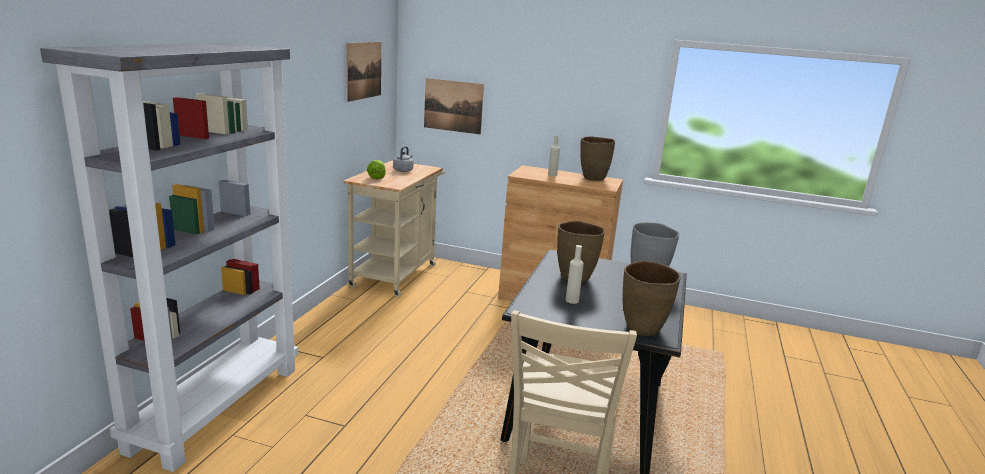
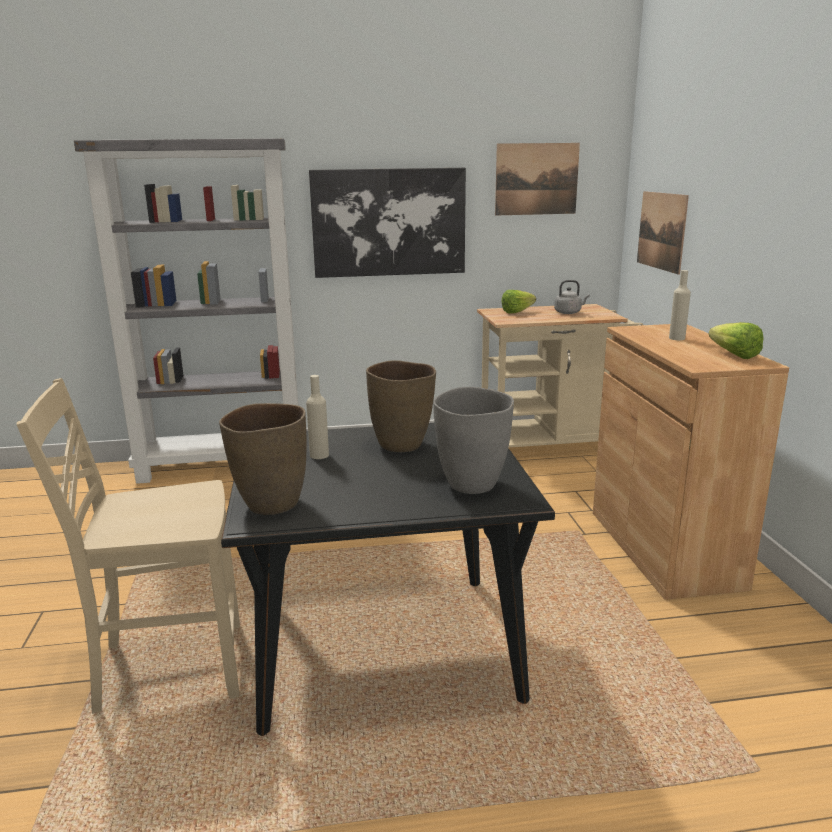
camera: 65 degrees right, 0 degrees up
brown vase [580,136,615,181] -> lettuce [709,322,764,359]
none -> picture [309,168,466,278]

